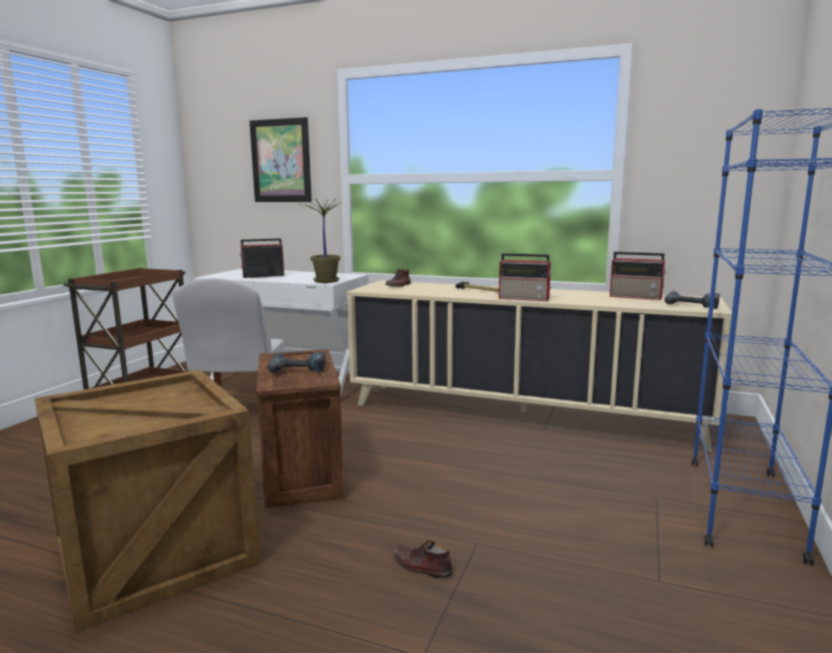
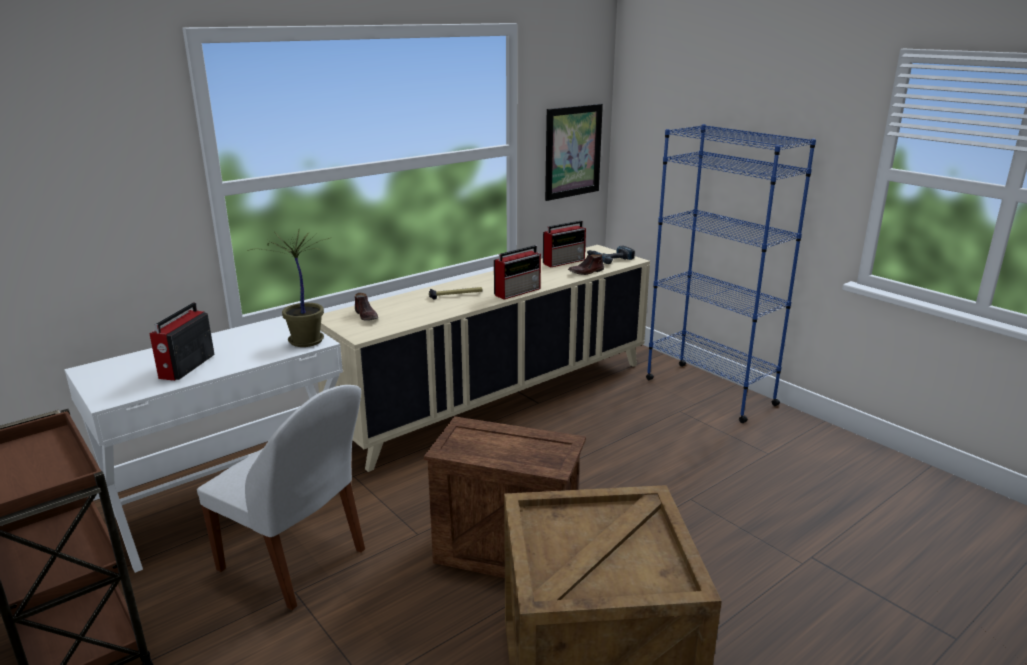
camera: 60 degrees left, 10 degrees up
picture [249,117,312,202] -> picture moved to [545,104,603,201]
power drill [267,352,326,373] -> none
brown shoe [392,540,453,579] -> brown shoe moved to [568,254,604,275]

